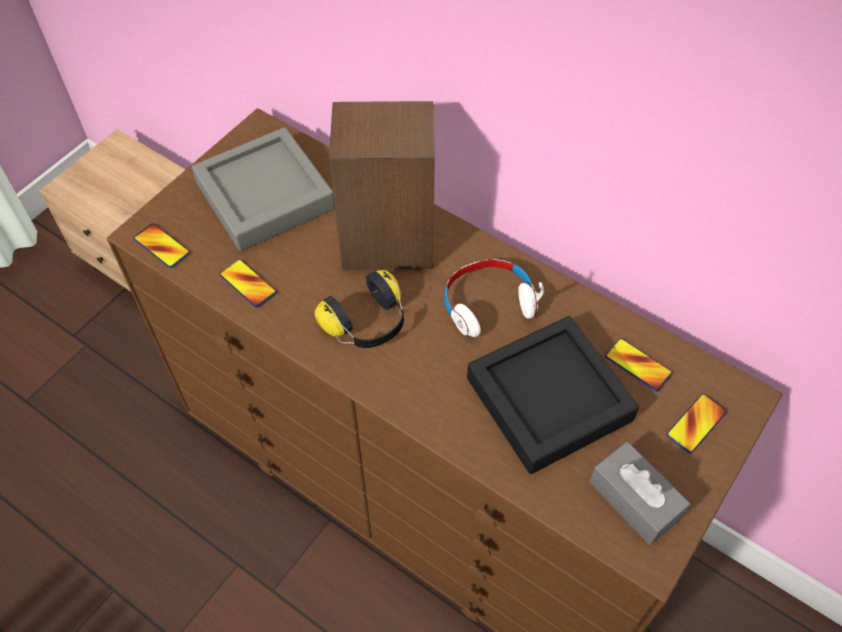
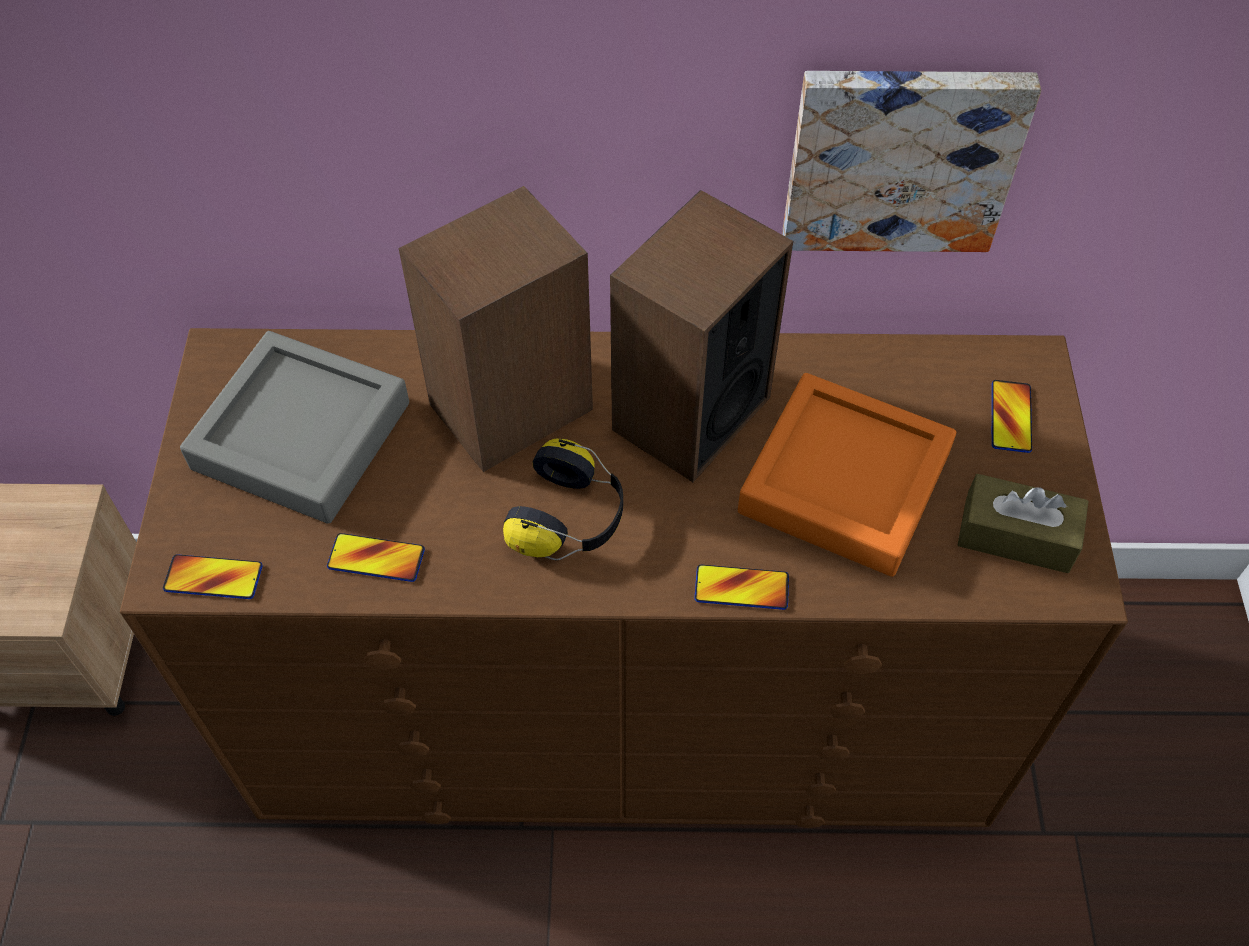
camera: 35 degrees left, 0 degrees up
white headphones [444,259,544,337] -> speaker [610,190,793,482]
black tray [467,316,639,474] -> orange tray [738,373,956,577]
grey tissue box [589,442,690,545] -> brown tissue box [958,474,1088,573]
phone [605,338,673,392] -> phone moved to [695,565,789,610]
none -> picture [782,71,1041,252]

